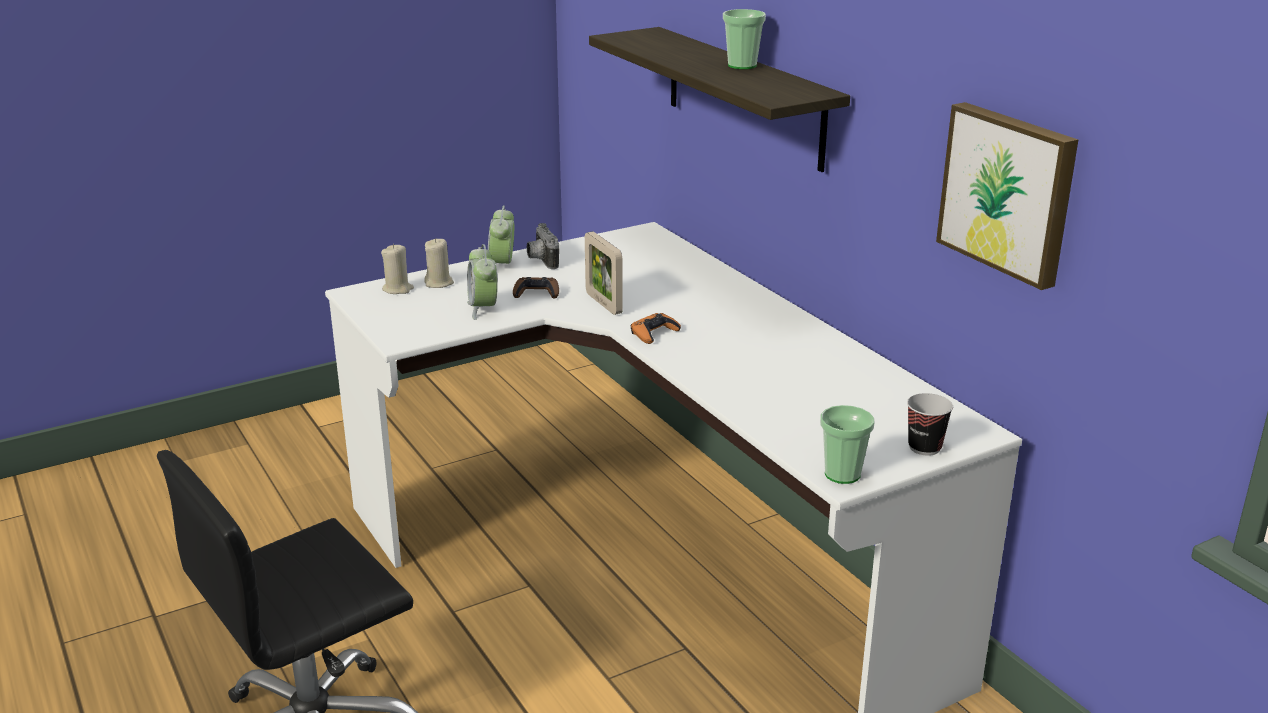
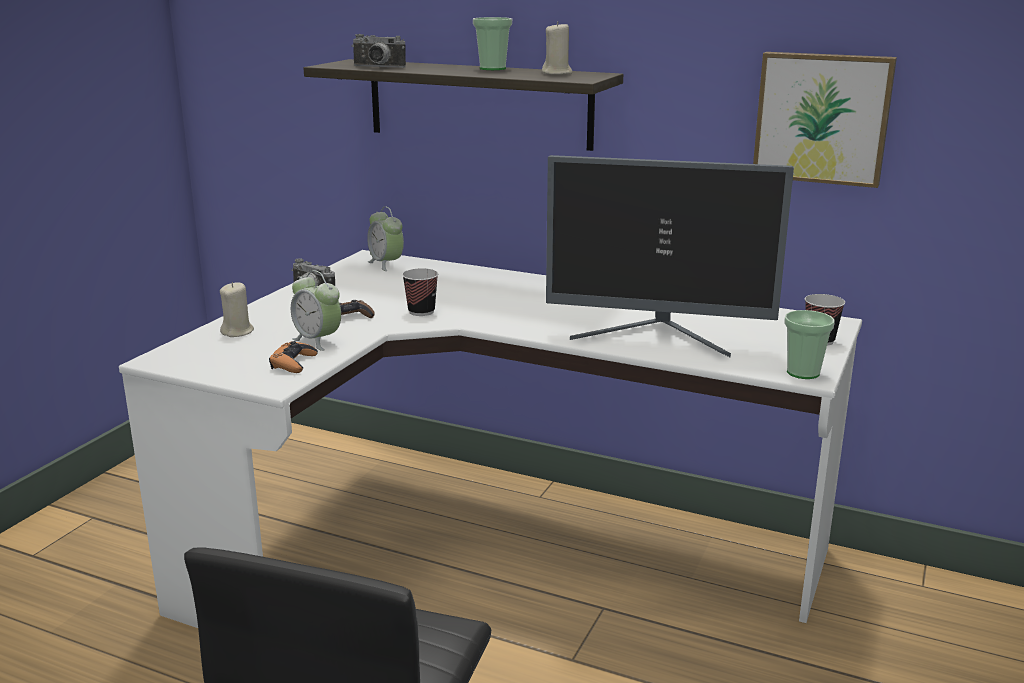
camera: 35 degrees left, 5 degrees down
beige candle [381,244,414,294] -> beige candle moved to [542,21,573,75]
alarm clock [488,205,514,264] -> alarm clock moved to [367,206,404,271]
picture frame [585,231,623,315] -> cup [402,268,438,316]
orange game controller [631,313,681,344] -> orange game controller moved to [269,341,318,373]
none -> camera [352,34,406,68]
none -> monitor [546,155,794,358]

